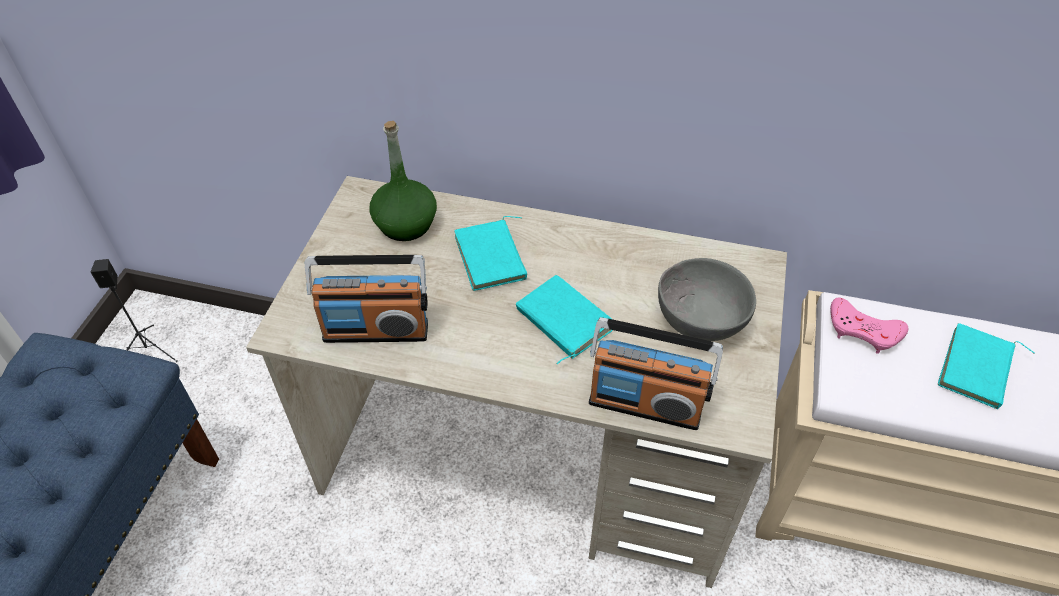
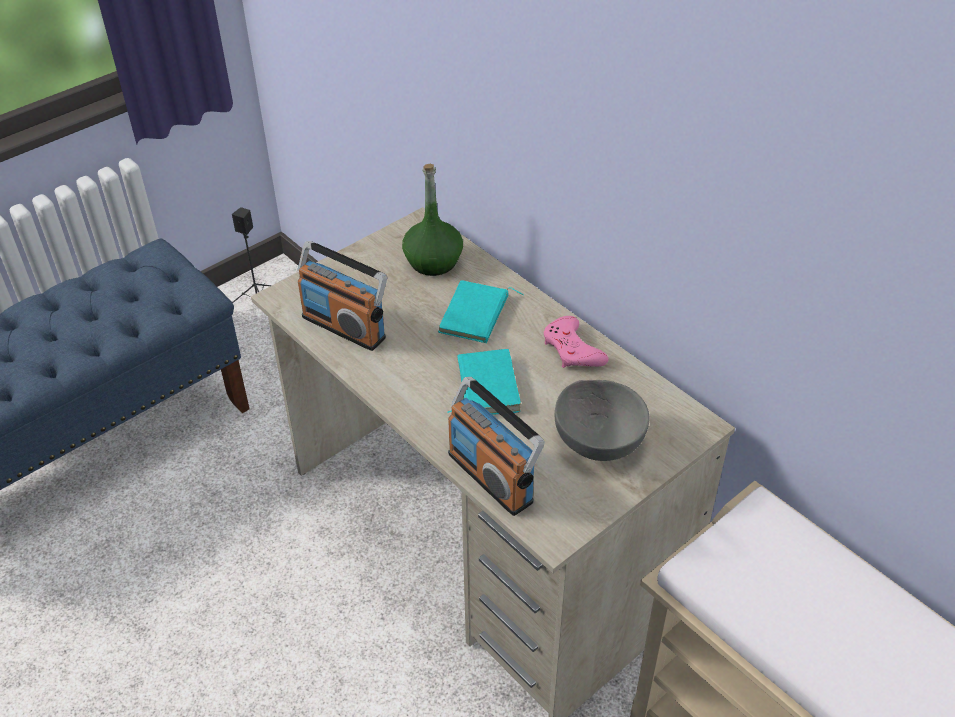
camera: 35 degrees right, 5 degrees down
pink game controller [830,298,909,354] -> pink game controller moved to [544,316,608,368]
turquoise book [938,323,1035,409] -> none

